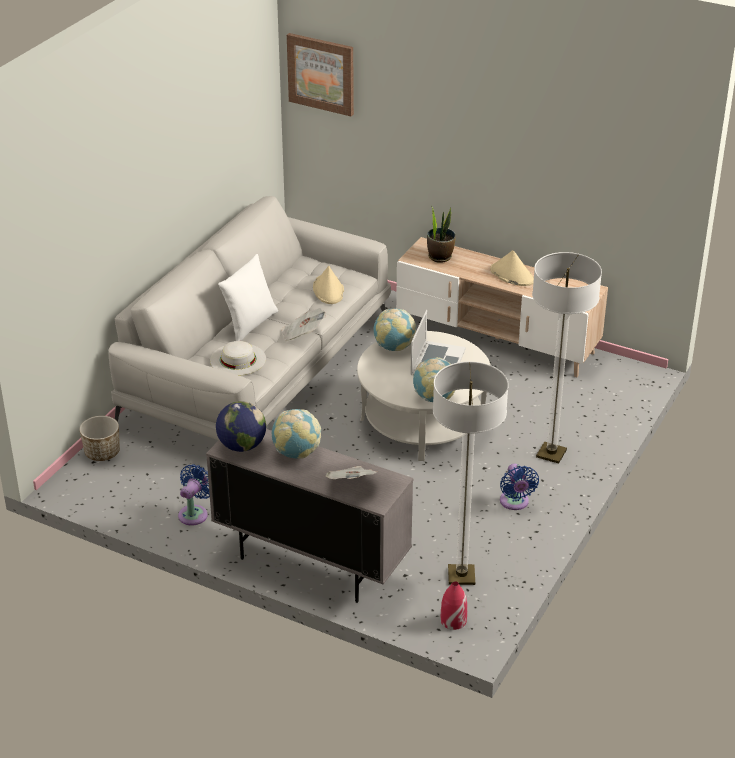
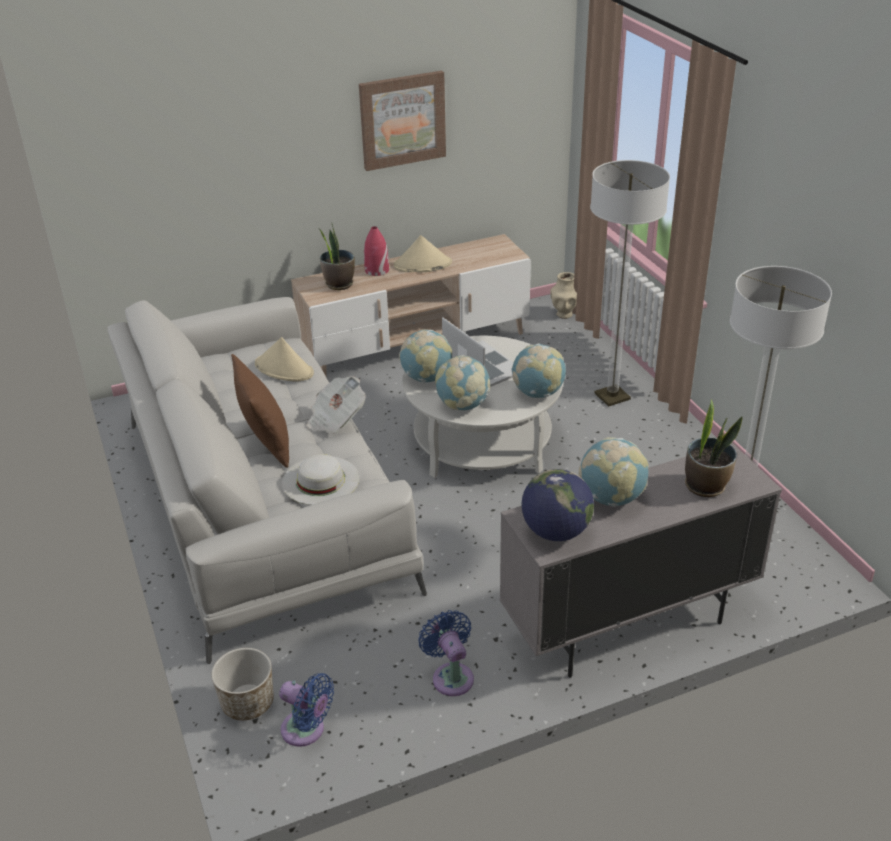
camera: 50 degrees left, 0 degrees up
white pillow [218,254,278,341] -> brown pillow [231,354,289,468]
picture [287,33,354,116] -> picture moved to [359,71,446,171]
newspaper [326,466,377,479] -> potted plant [685,400,743,497]
red vase [440,581,467,630] -> red vase moved to [364,226,389,276]
blue fan [500,464,539,510] -> blue fan moved to [279,673,334,747]
none -> globe [435,355,490,410]
none -> beige vase [550,272,577,319]

